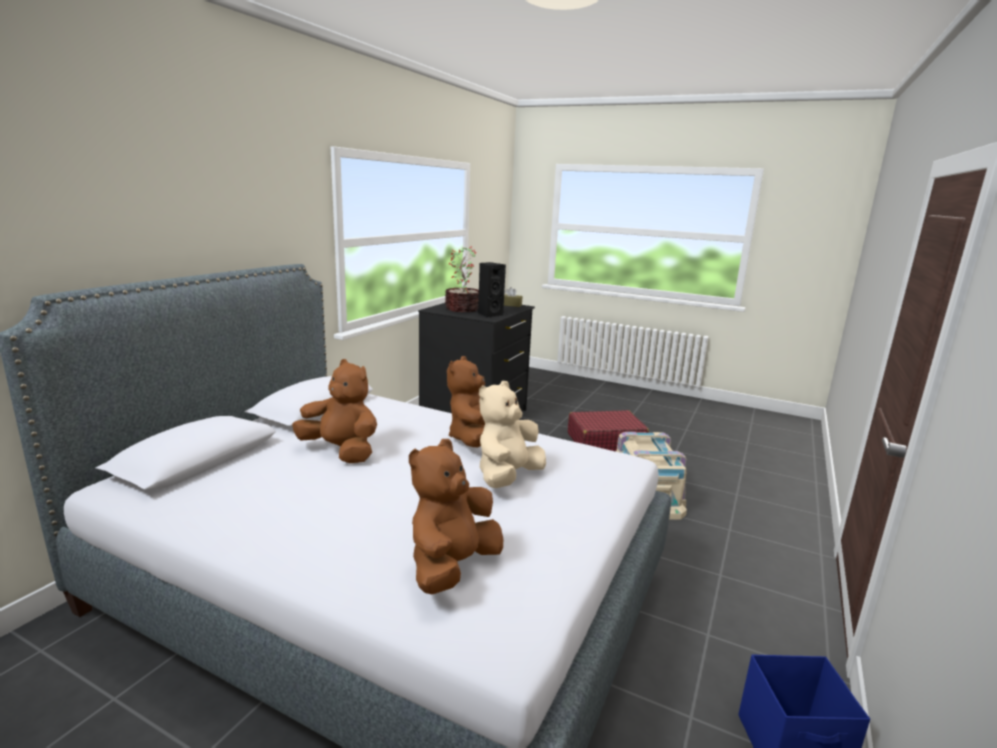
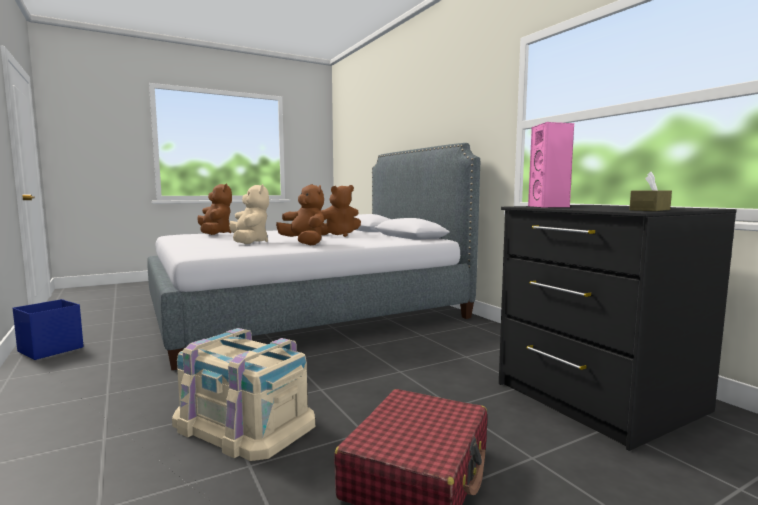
camera: 125 degrees right, 10 degrees down
potted plant [445,246,479,312] -> none
black speaker [478,262,506,318] -> pink speaker [528,122,574,207]

